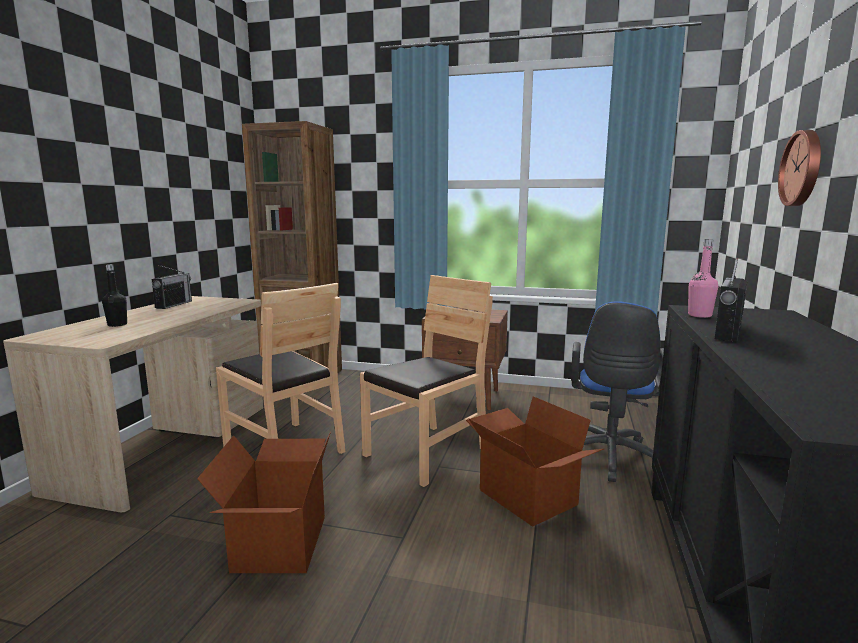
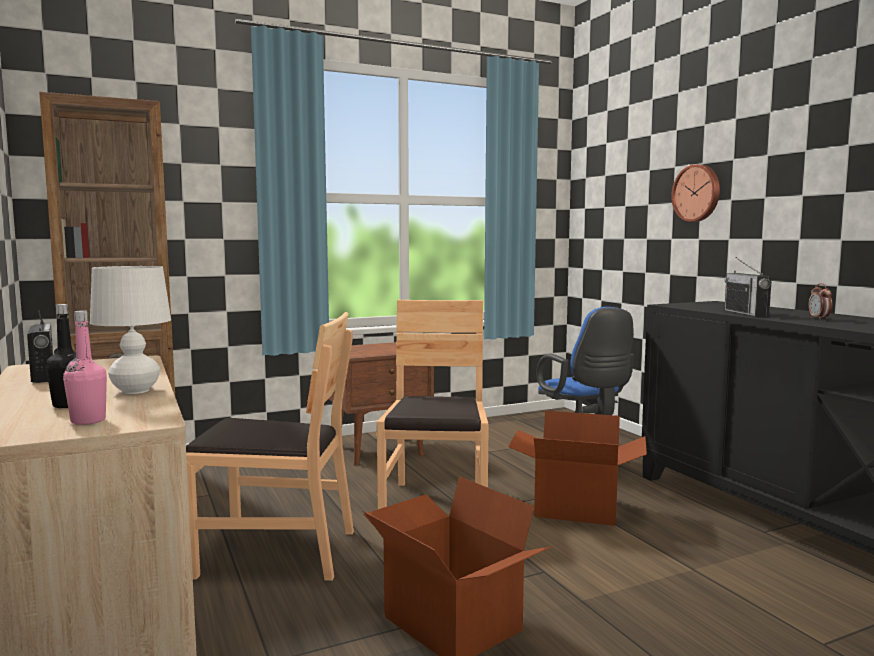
camera: 40 degrees left, 5 degrees down
pink bottle [688,239,719,318] -> pink bottle moved to [63,311,107,425]
none -> white table lamp [90,266,171,394]
none -> alarm clock [808,283,832,320]

